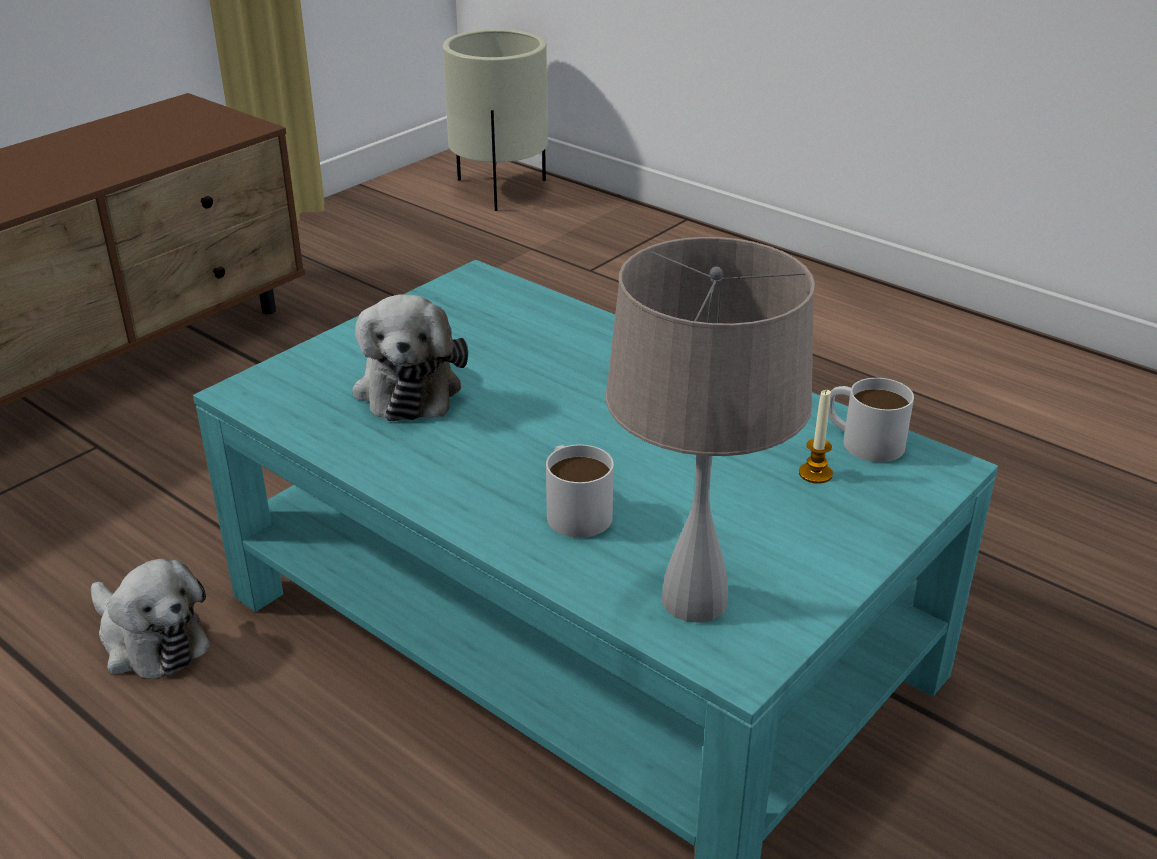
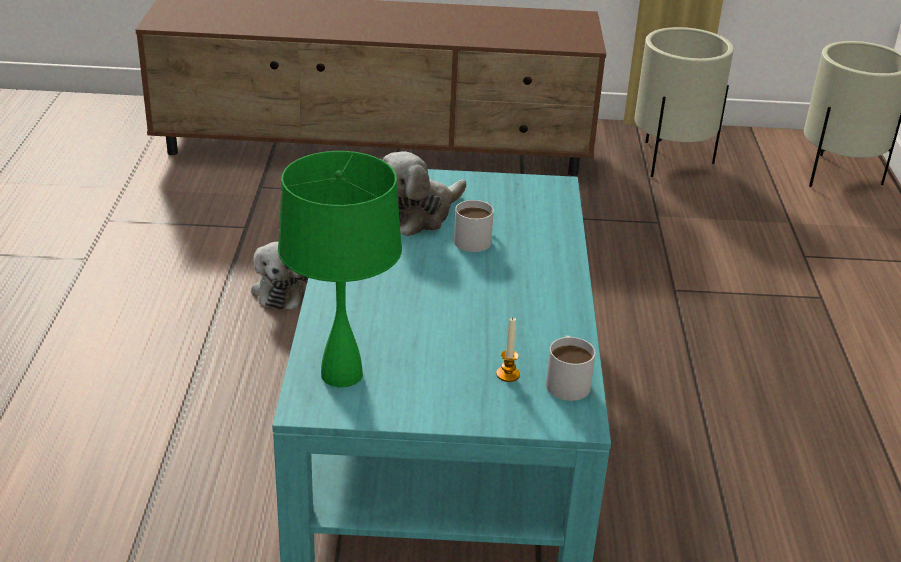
camera: 50 degrees right, 0 degrees up
white mug [546,445,614,538] -> white mug moved to [454,200,494,252]
beige table lamp [606,237,815,623] -> green table lamp [278,151,402,388]
none -> beige planter [634,27,734,177]

